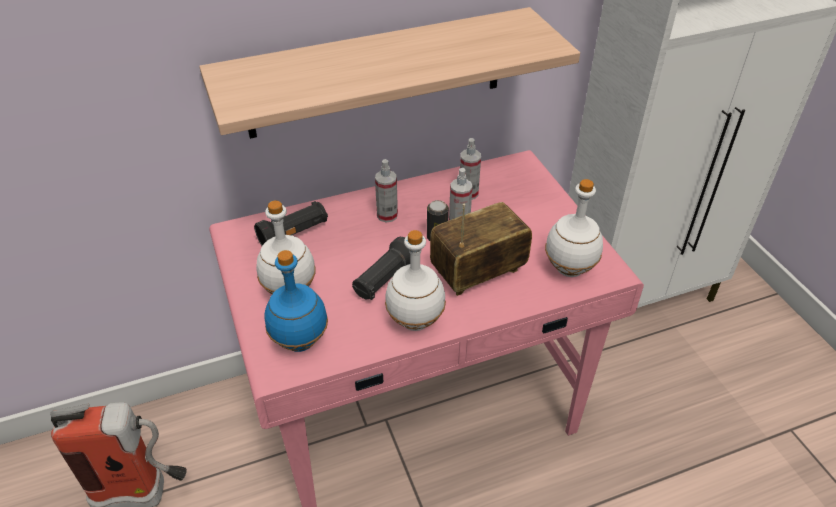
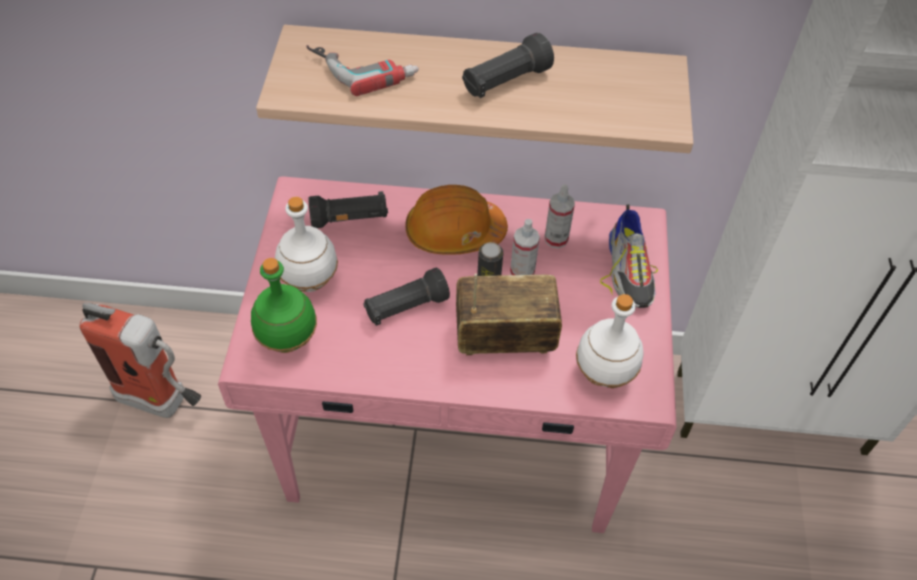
camera: 25 degrees right, 10 degrees up
blue bottle [264,250,328,352] -> green bottle [251,258,317,353]
spray bottle [375,159,398,222] -> orange hard hat [406,185,508,255]
white bottle [385,230,446,331] -> none
none -> power drill [307,45,419,96]
none -> black flashlight [462,33,554,98]
none -> shoe [600,204,658,308]

